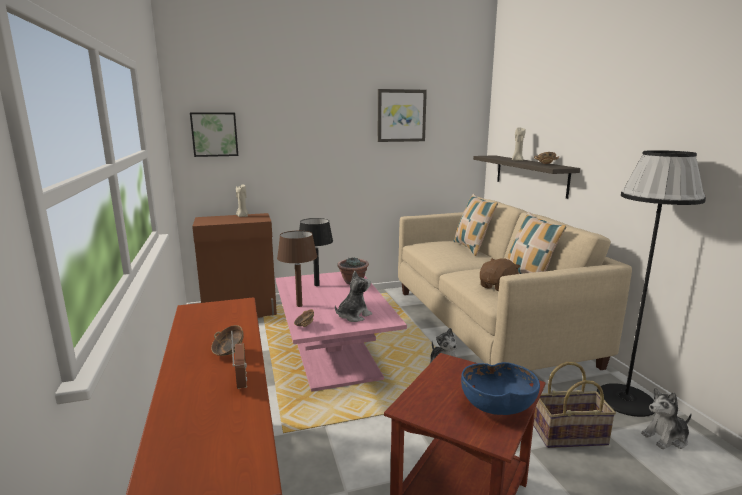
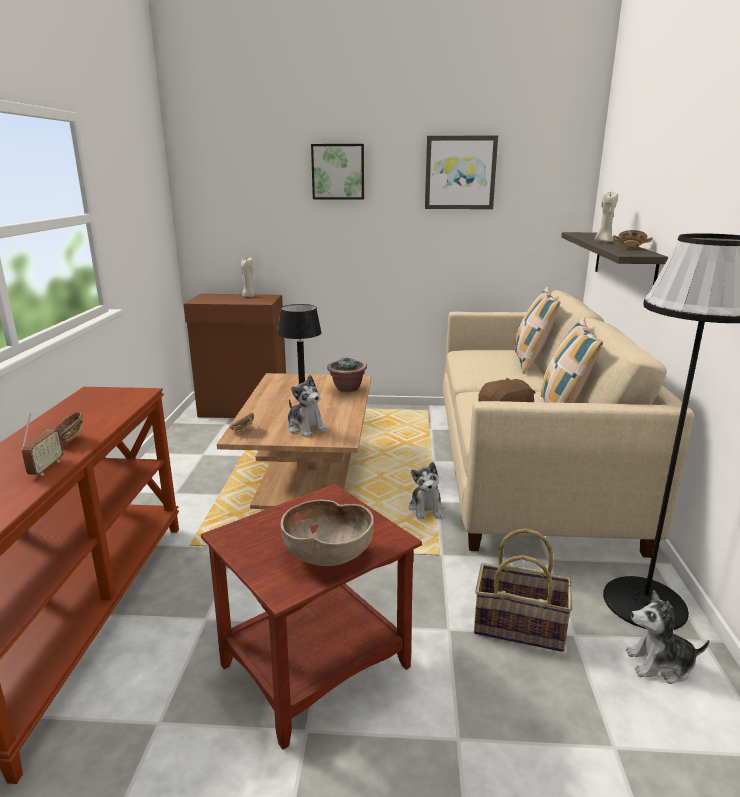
camera: 20 degrees right, 5 degrees up
picture [190,113,238,157] -> picture moved to [311,144,364,200]
pink coffee table [276,272,407,392] -> brown coffee table [217,373,371,509]
brown table lamp [277,231,317,307] -> none
plush toy [335,271,372,322] -> plush toy turned 75 degrees clockwise [287,375,328,438]
blue bowl [461,362,540,415] -> brown bowl [280,500,374,566]

